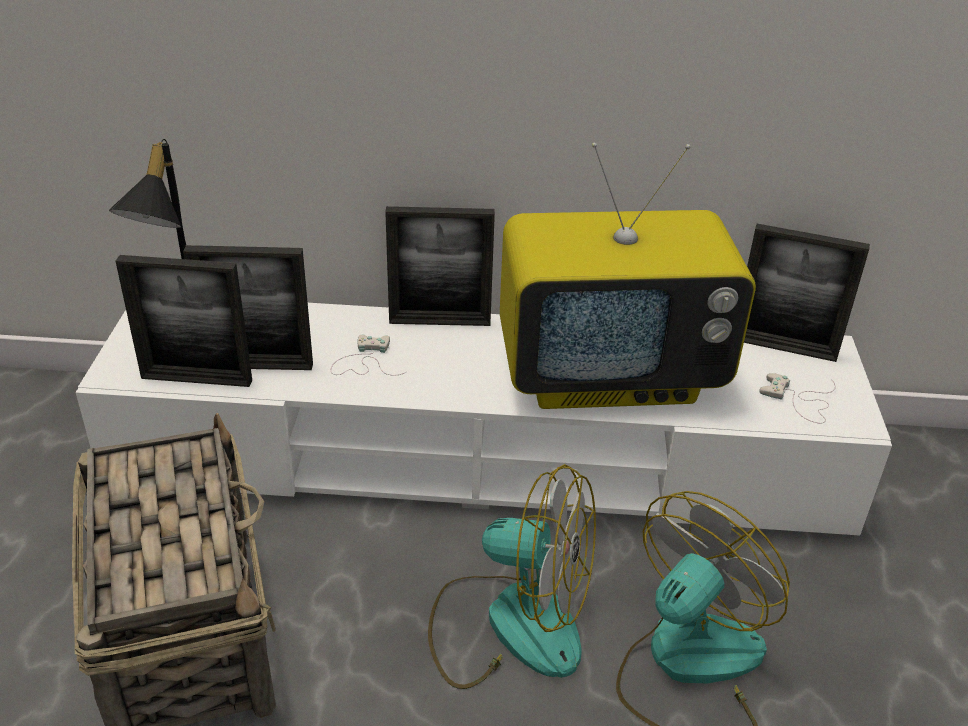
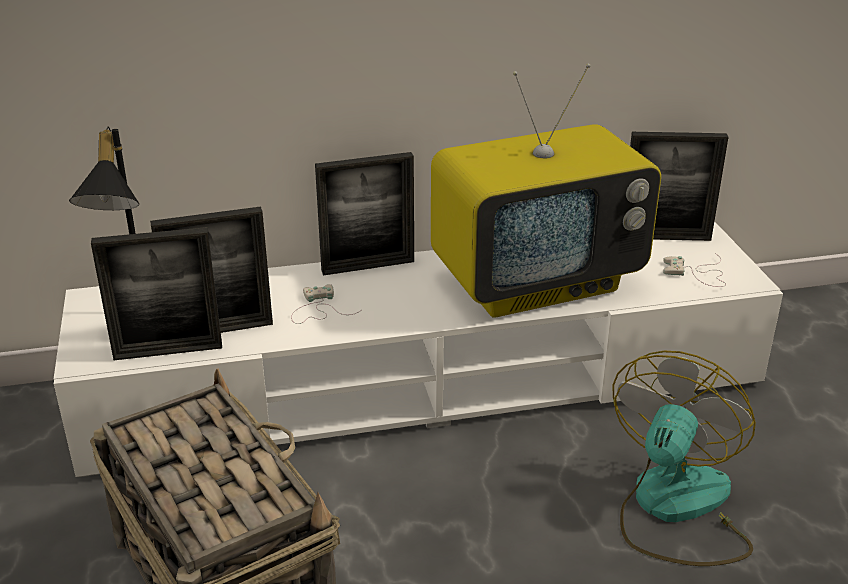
camera: 15 degrees left, 5 degrees down
fan [428,464,596,689] -> none

